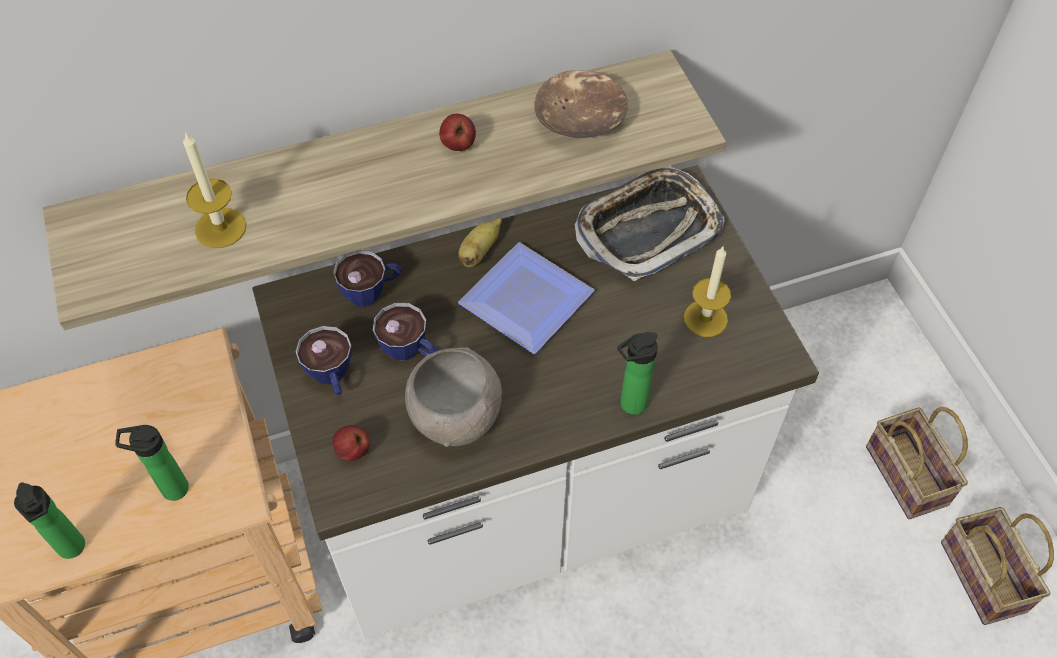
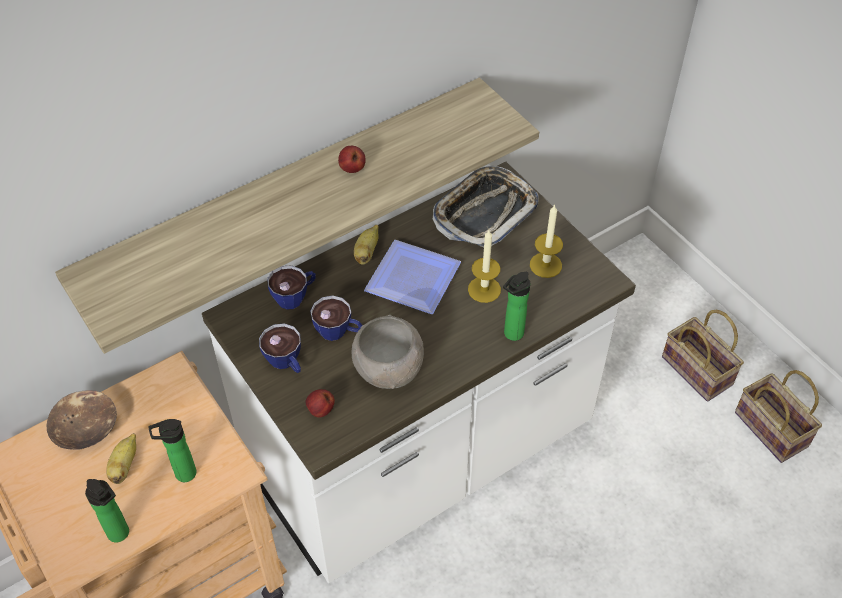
camera: 15 degrees left, 5 degrees down
candle [183,131,247,248] -> candle moved to [468,230,501,303]
brown bowl [535,70,628,138] -> brown bowl moved to [47,390,117,450]
none -> banana [106,433,136,484]

